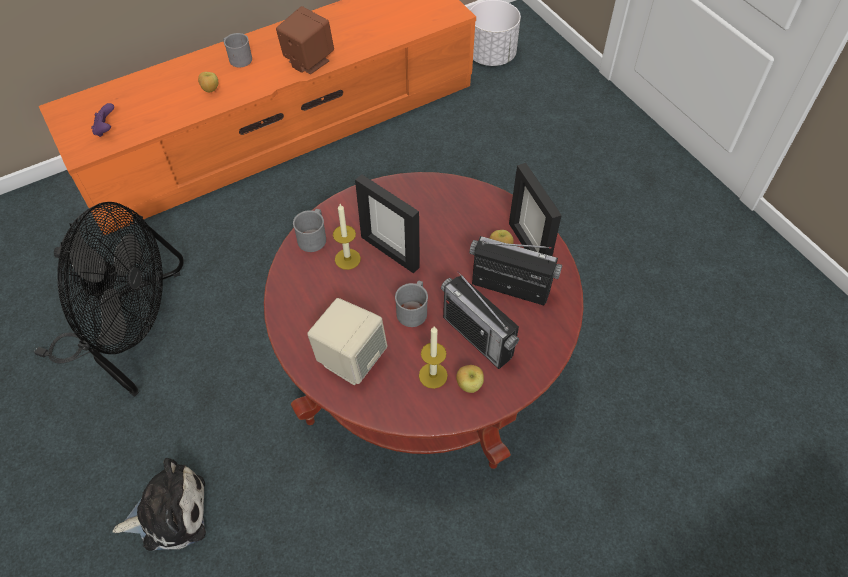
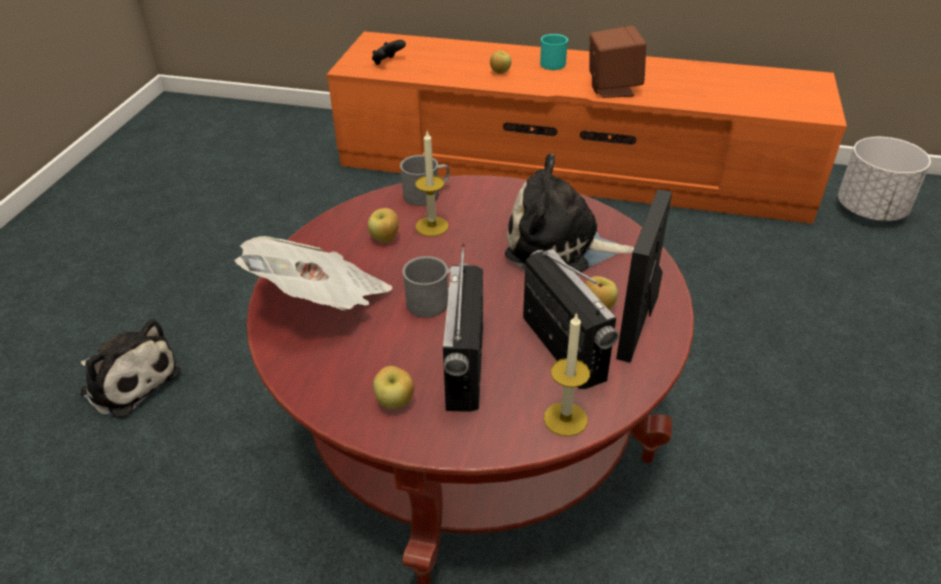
camera: 45 degrees right, 15 degrees down
black fan [35,202,184,397] -> none
purple game controller [91,103,114,137] -> black game controller [372,40,406,65]
grey mug [223,33,252,68] -> turquoise mug [540,34,568,70]
beige speaker [307,298,387,385] -> newspaper [234,236,392,310]
picture frame [355,174,420,273] -> none
candle [419,326,448,389] -> candle moved to [544,312,590,436]
none -> apple [368,208,399,243]
none -> plush toy [505,154,634,274]

